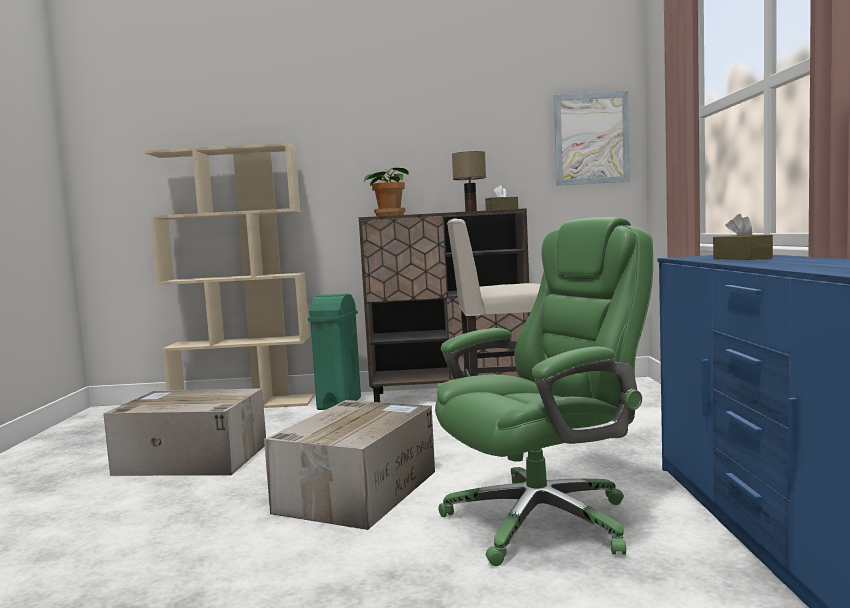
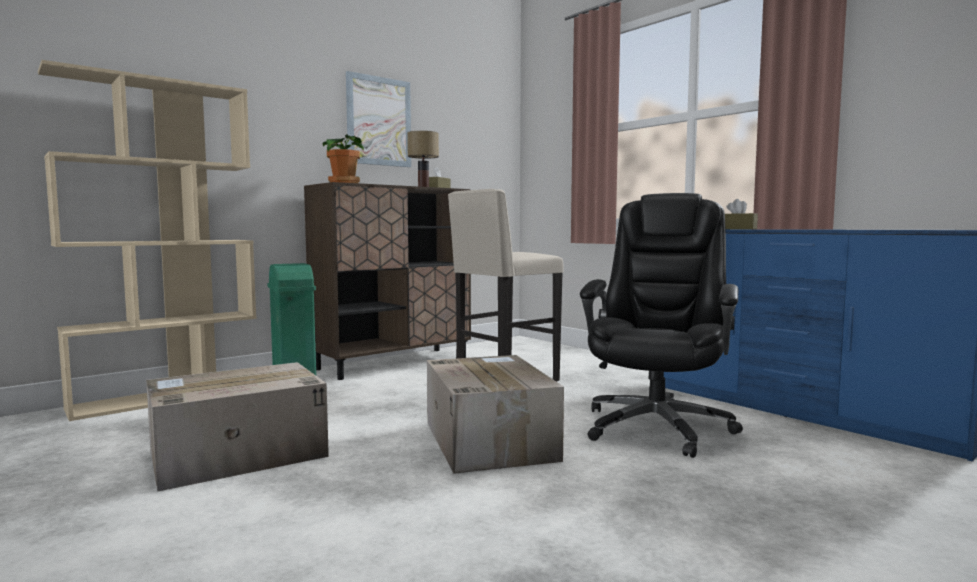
camera: 40 degrees left, 0 degrees up
green office chair [435,217,653,566] -> black office chair [580,193,743,458]
picture [554,91,630,186] -> picture moved to [346,71,411,167]

